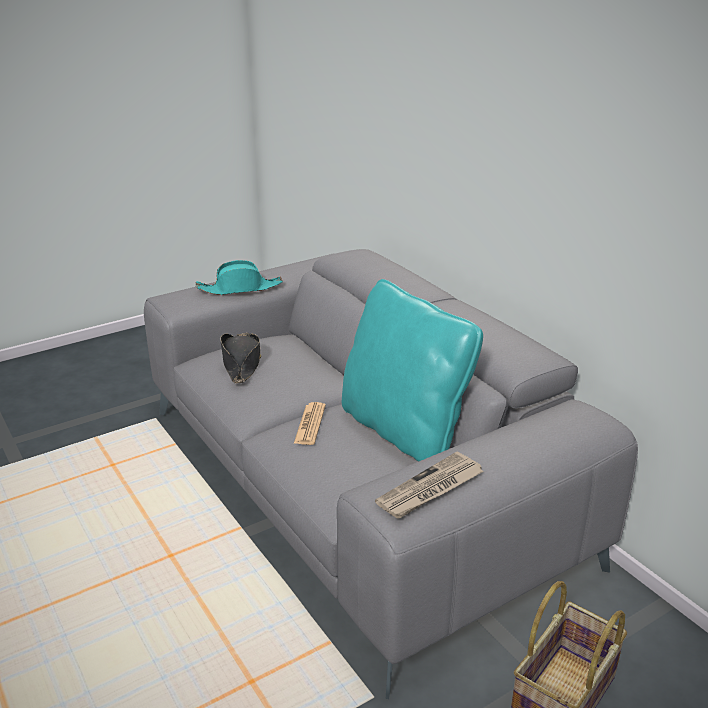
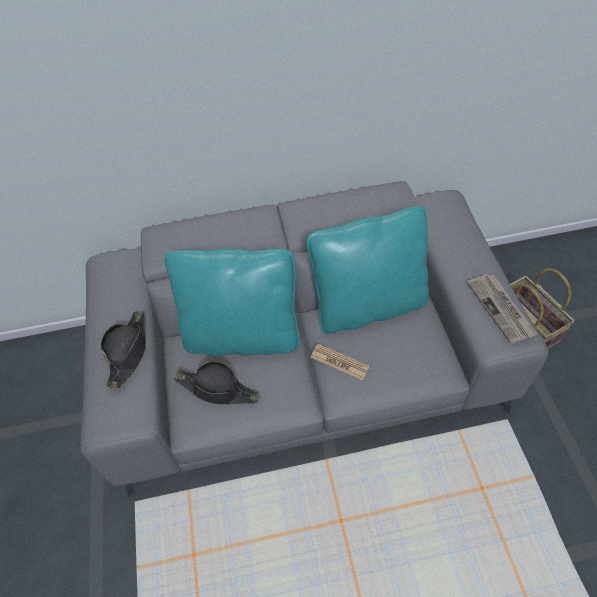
camera: 65 degrees left, 25 degrees up
turquoise hat [195,260,283,295] -> black hat [101,311,146,390]
none -> turquoise pillow [164,248,300,356]

